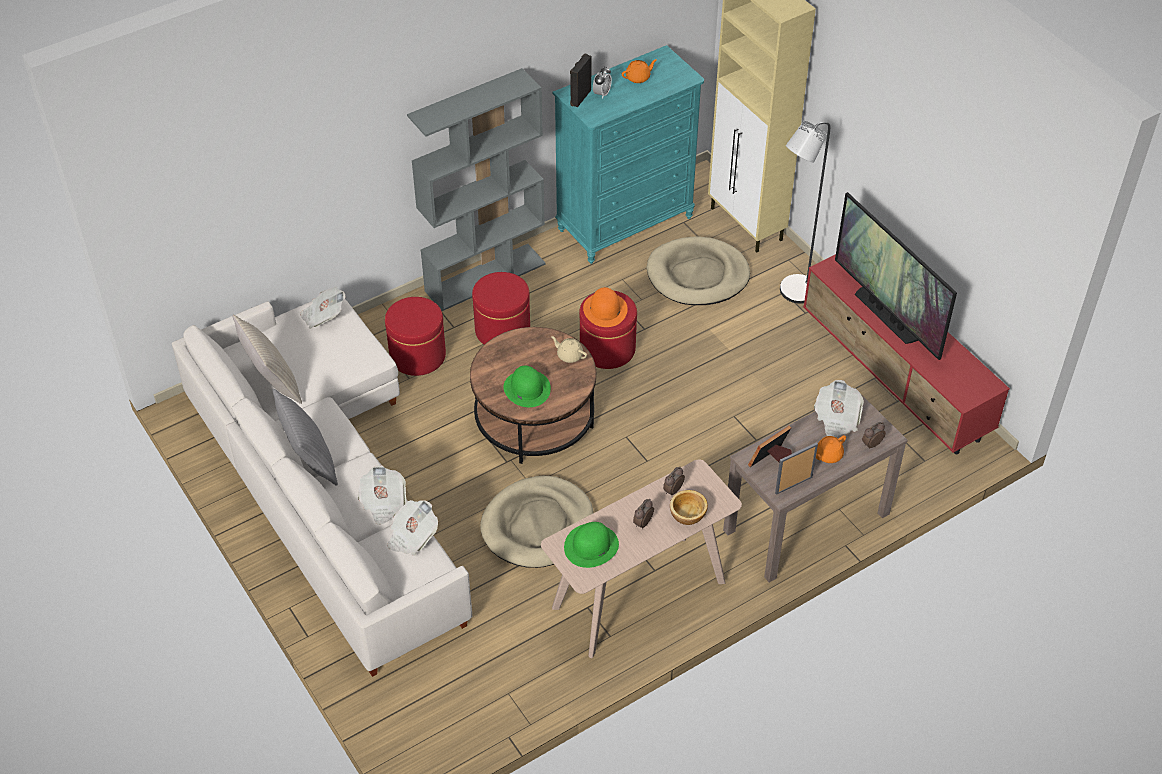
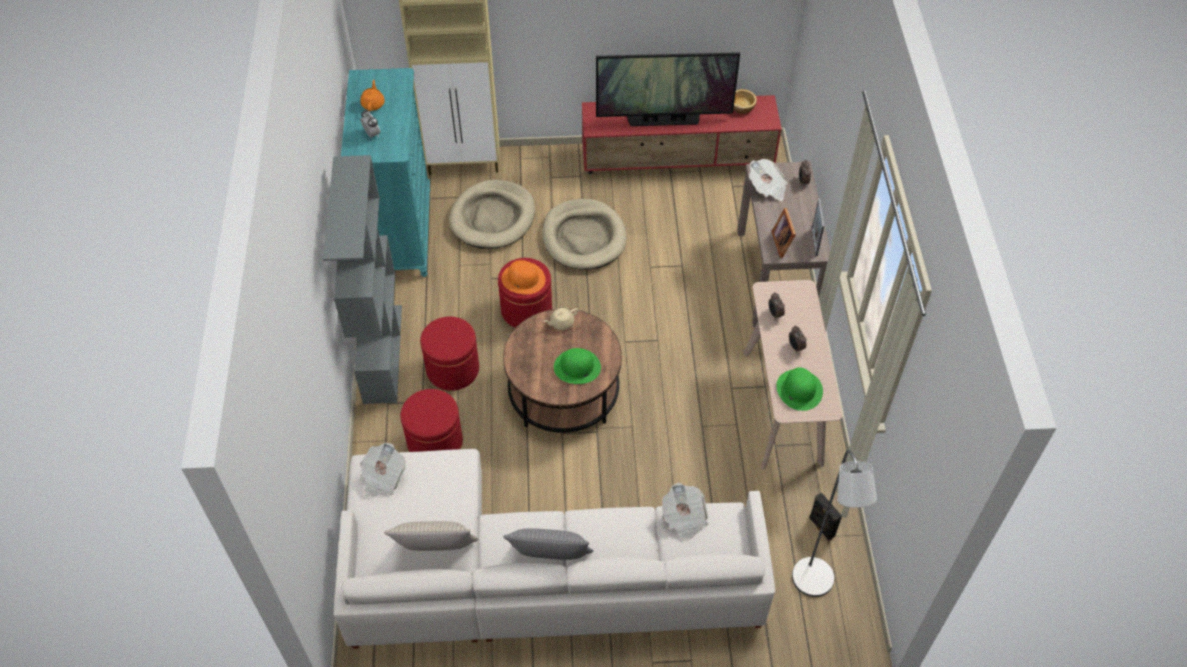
camera: 60 degrees left, 5 degrees up
newspaper [358,465,406,525] -> none
beige dog bed [480,476,594,568] -> beige dog bed moved to [542,199,627,269]
black speaker [570,54,591,107] -> black speaker moved to [809,493,842,541]
bowl [670,490,708,525] -> bowl moved to [733,89,757,114]
grey floor lamp [780,121,830,304] -> grey floor lamp moved to [792,450,877,597]
orange teapot [816,435,846,463] -> none

